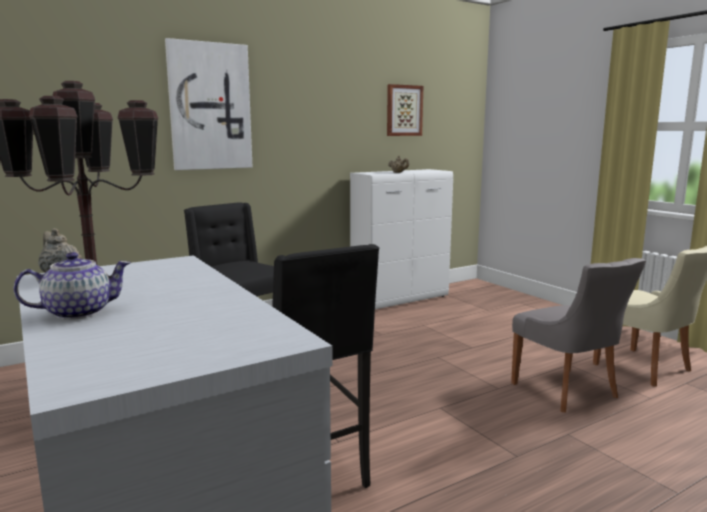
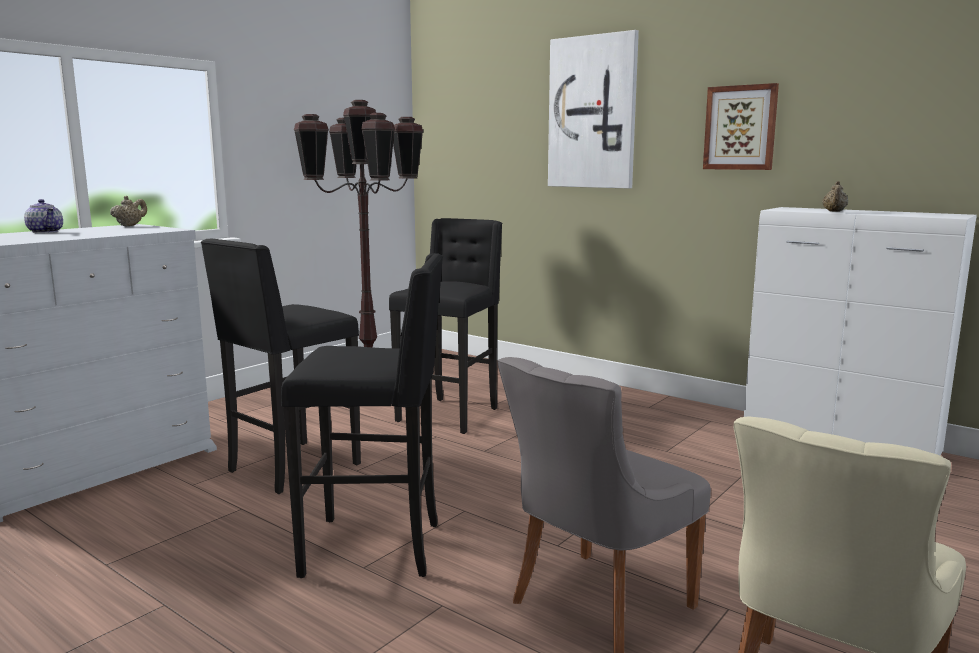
camera: 70 degrees right, 0 degrees up
picture [387,84,423,136] -> picture moved to [703,83,779,170]
none -> black stool [281,253,443,578]

